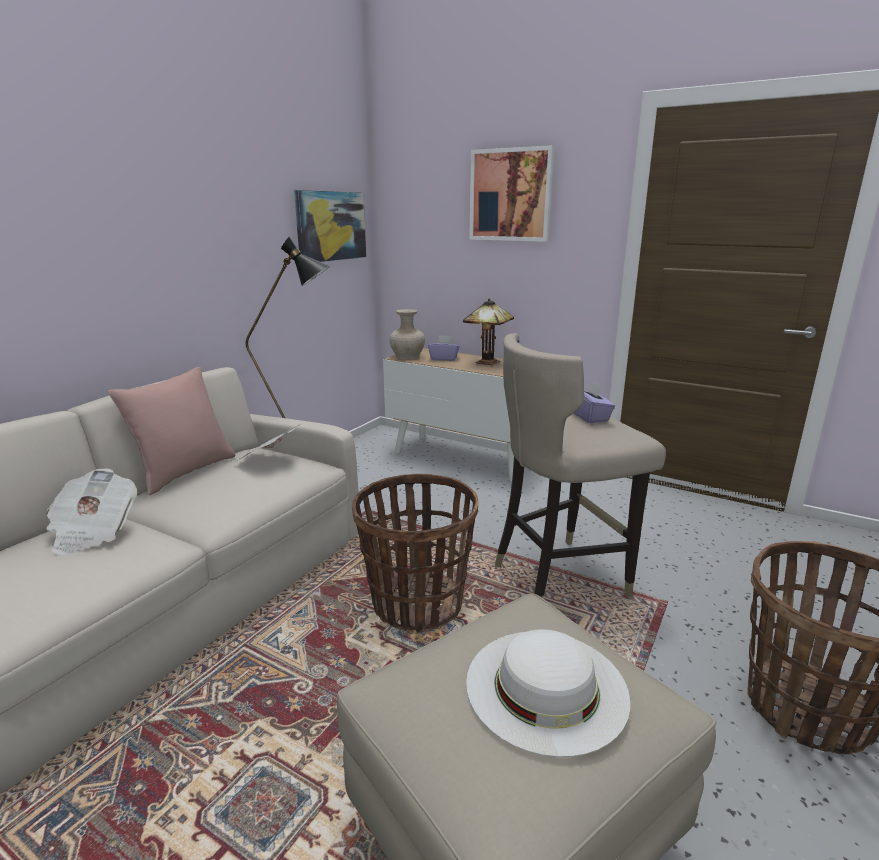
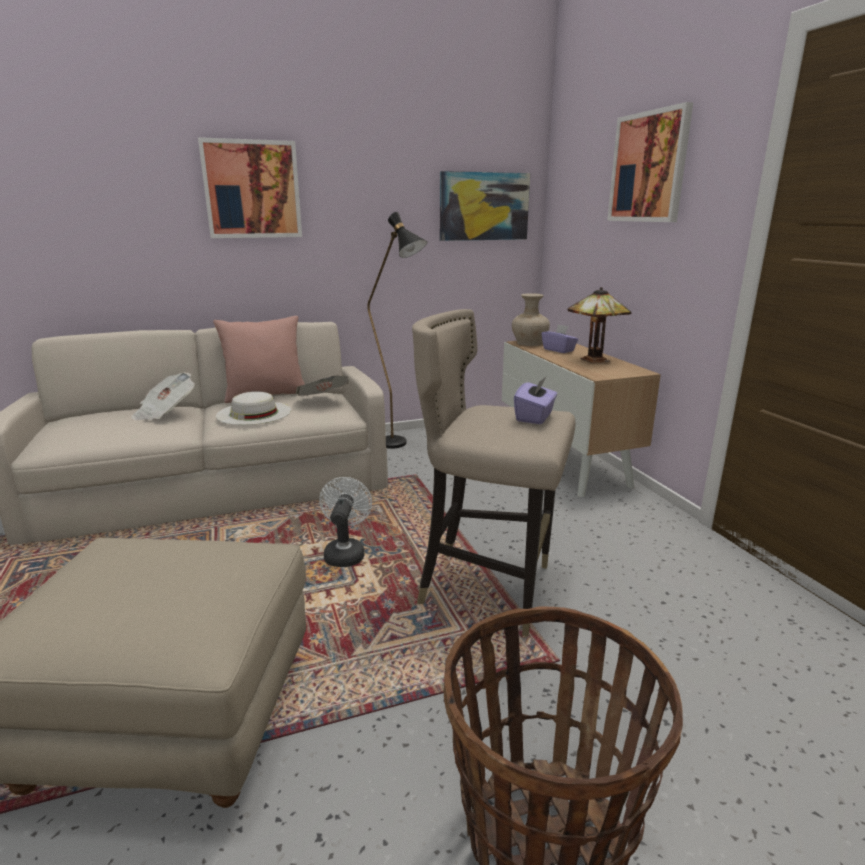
camera: 40 degrees right, 0 degrees up
basket [352,474,478,632] -> white fan [319,477,372,567]
white hat [466,629,630,757] -> white hat moved to [216,391,291,425]
none -> picture [198,137,302,238]

